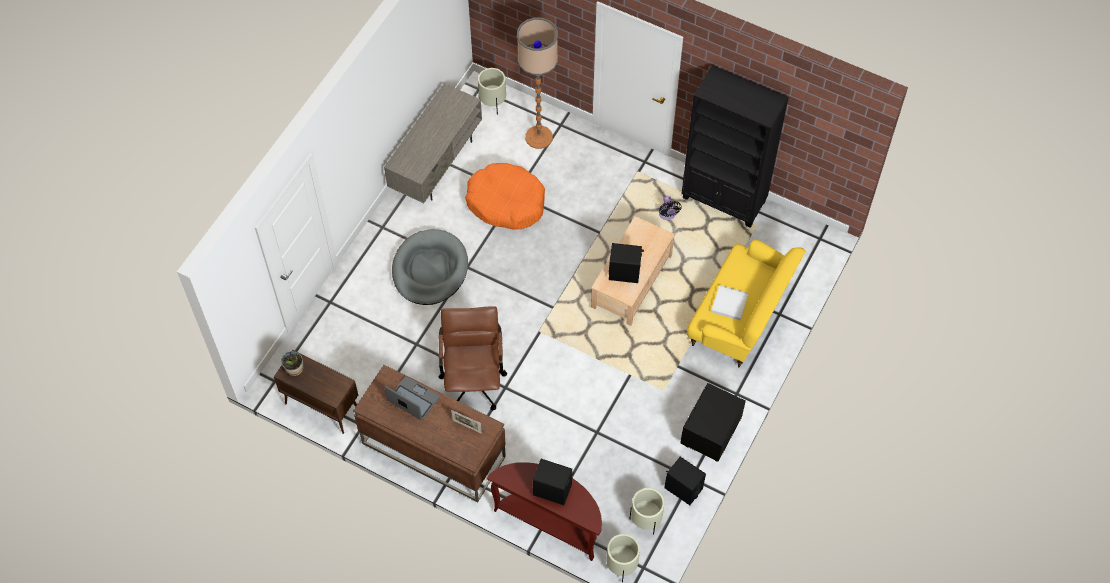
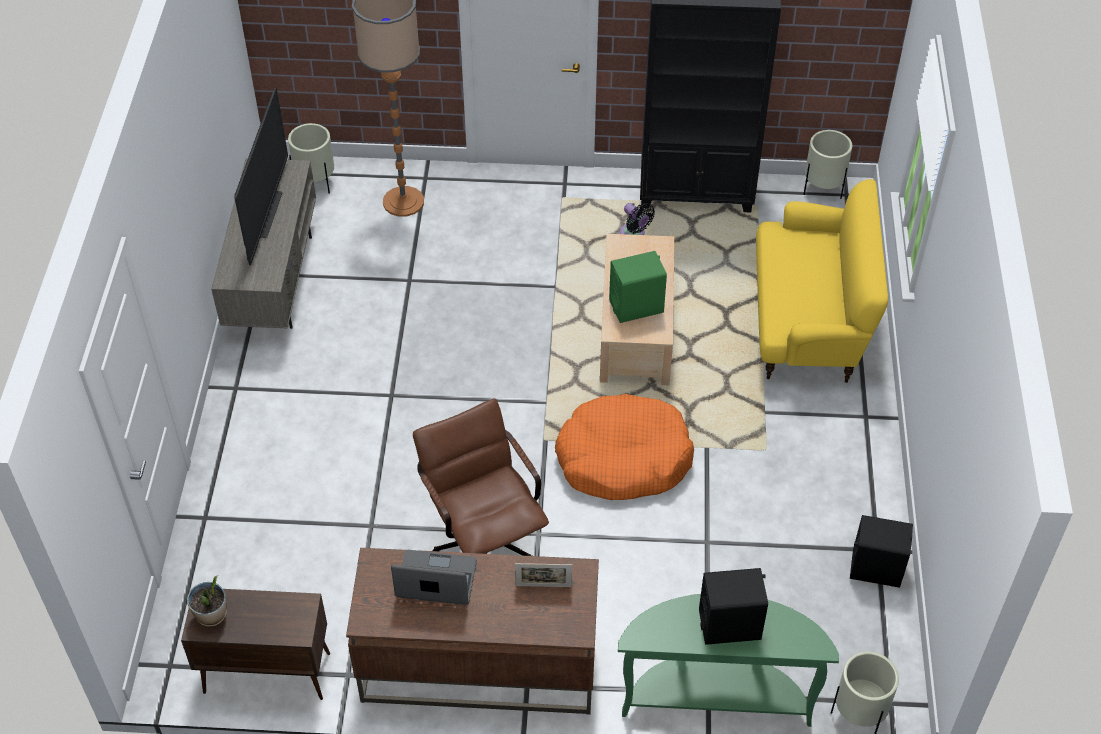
camera: 25 degrees left, 10 degrees down
grey dog bed [392,229,468,305] -> none
orange dog bed [465,163,545,229] -> orange dog bed moved to [555,394,694,500]
brown console table [487,462,602,561] -> green console table [618,594,839,727]
black speaker [609,243,644,283] -> green speaker [609,251,667,323]
beige planter [629,488,664,535] -> beige planter moved to [803,130,852,199]
black nightstand [680,383,746,461] -> none
white tray [711,285,749,320] -> none
none -> television [234,88,288,265]

